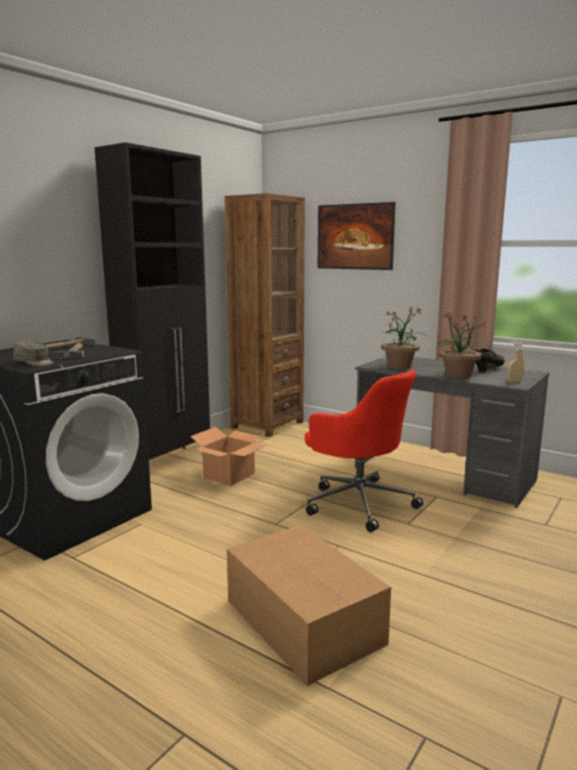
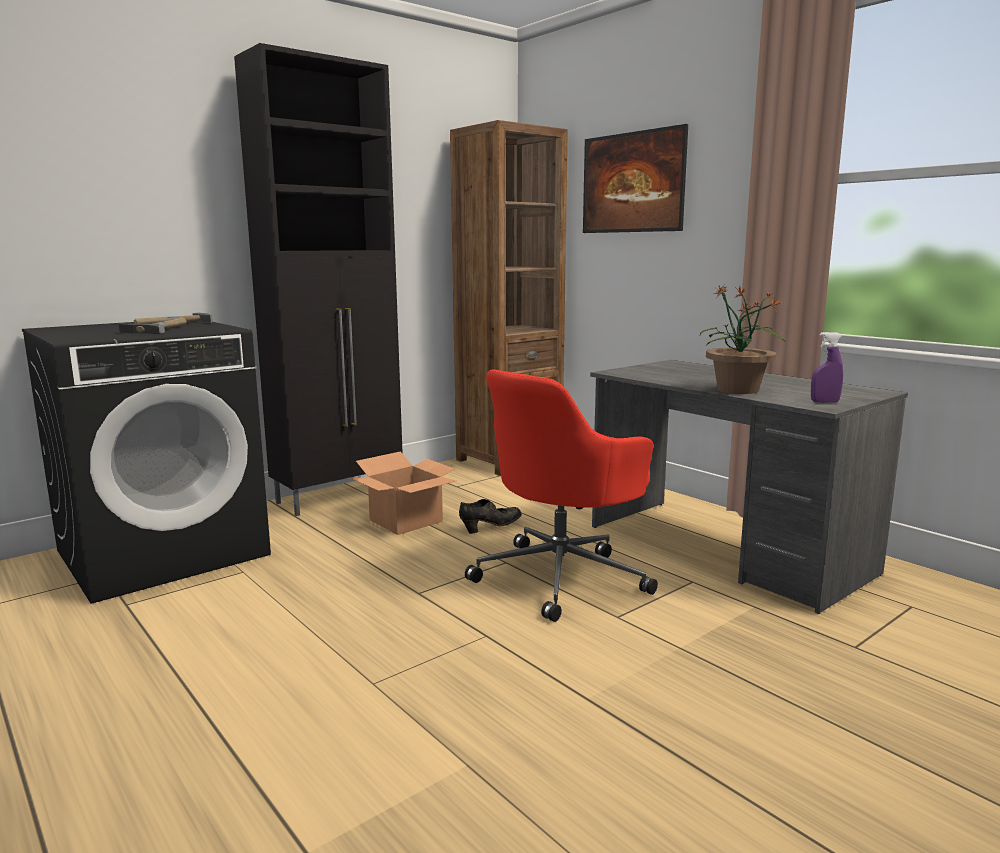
camera: 15 degrees right, 0 degrees up
grey cap [13,340,54,366] -> none
cardboard box [227,525,391,686] -> none
red office chair [305,370,423,532] -> red office chair turned 75 degrees clockwise [465,369,658,622]
potted plant [381,306,427,369] -> none
black shoe [475,349,505,372] -> black shoe moved to [459,499,522,534]
beige spray bottle [507,341,524,383] -> purple spray bottle [811,332,844,403]

